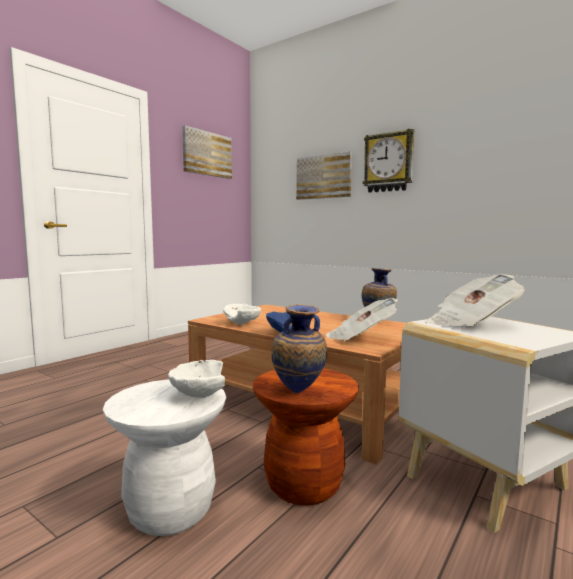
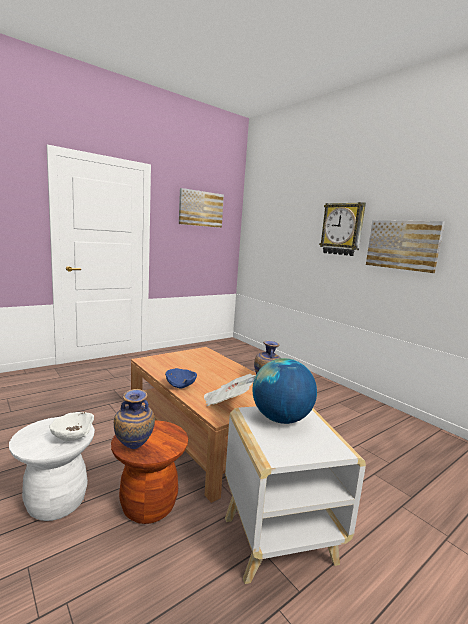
camera: 15 degrees right, 5 degrees up
white bowl [223,304,261,325] -> none
picture [296,151,352,200] -> picture moved to [366,220,445,273]
newspaper [427,274,525,327] -> globe [252,358,317,424]

